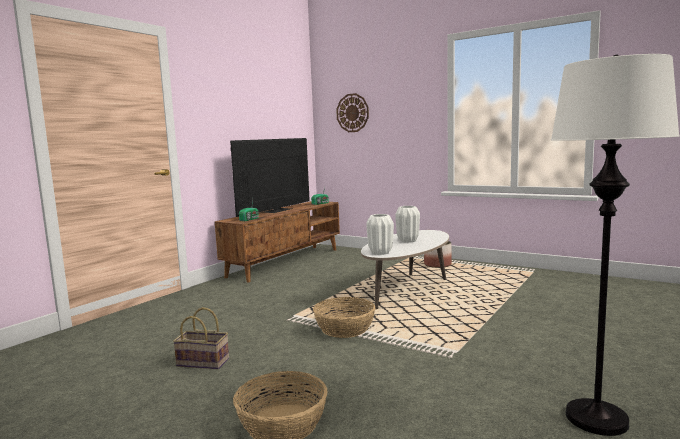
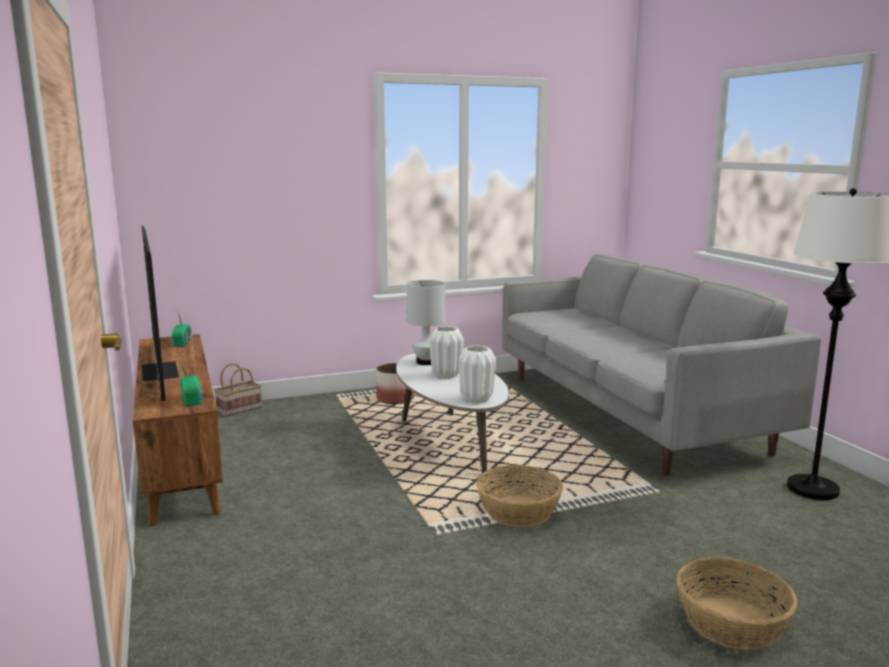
camera: 55 degrees left, 5 degrees up
basket [173,307,229,369] -> basket moved to [214,363,262,417]
wall clock [336,93,369,132] -> none
none -> white table lamp [406,280,445,365]
none -> grey sofa [502,254,821,476]

